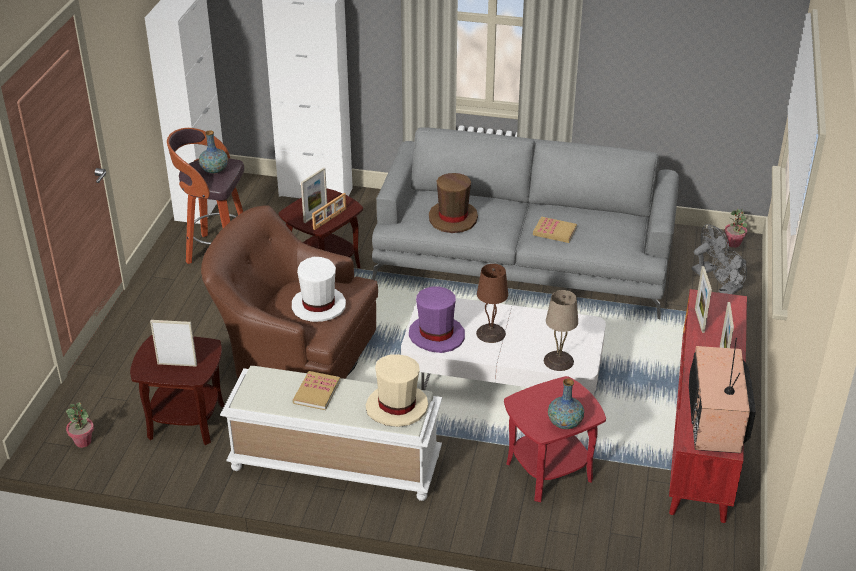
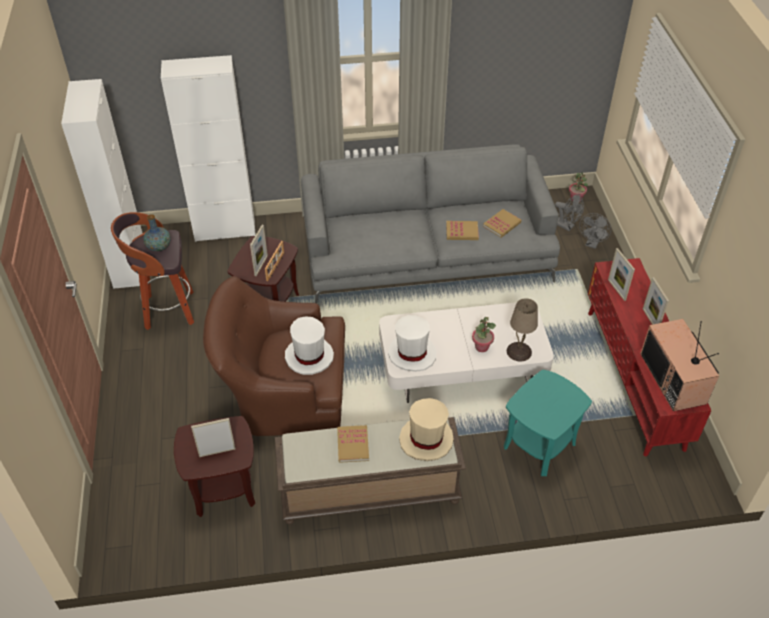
camera: 20 degrees left, 10 degrees up
potted plant [66,402,94,448] -> potted plant moved to [472,316,496,352]
white bench [220,366,442,501] -> brown bench [275,417,466,525]
purple hat [409,286,465,353] -> white hat [388,315,436,372]
brown hat [429,173,478,233] -> none
brown table lamp [476,264,508,343] -> none
red side table [504,376,606,502] -> turquoise side table [504,370,592,476]
vase [548,379,584,429] -> none
grey fan [691,224,729,275] -> grey fan turned 90 degrees clockwise [555,194,584,231]
none -> book [483,209,522,238]

